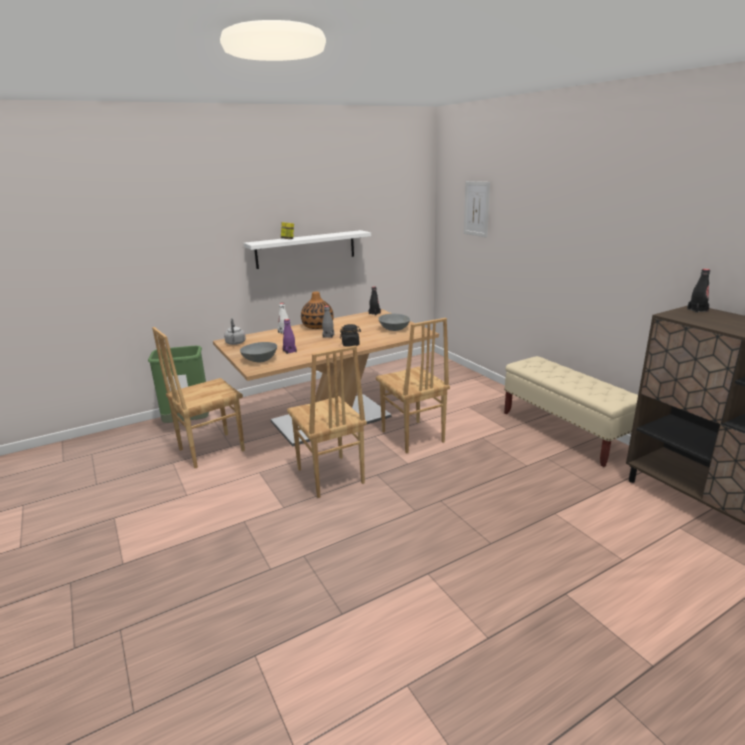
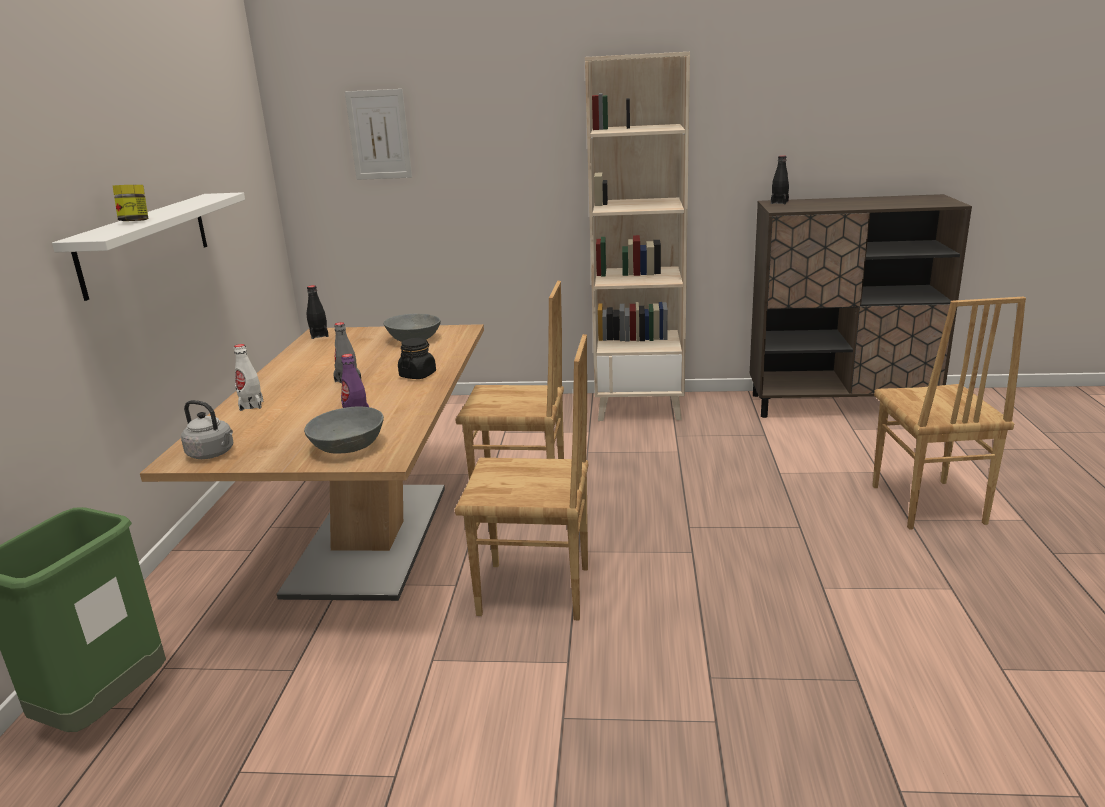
camera: 55 degrees left, 0 degrees up
brown chair [152,327,245,468] -> brown chair moved to [872,297,1026,530]
vase [301,292,334,329] -> none
beige bench [504,356,638,467] -> beige bookcase [585,52,690,421]

